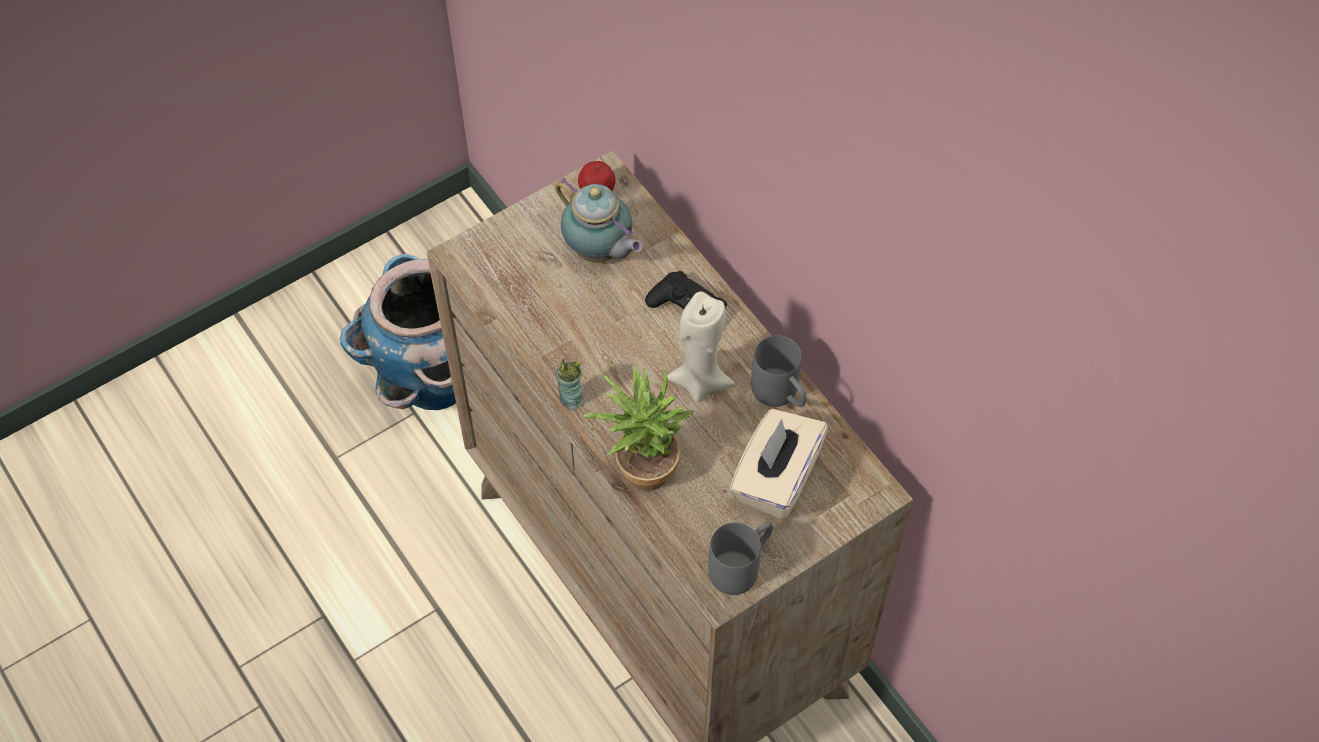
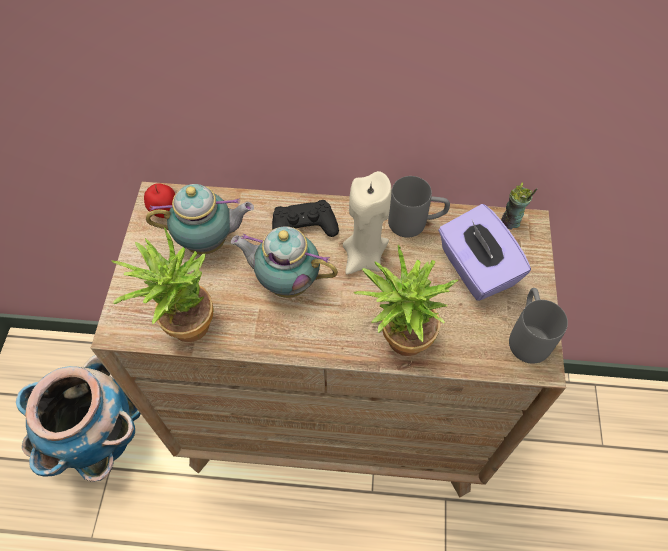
camera: 50 degrees left, 0 degrees up
cup [556,358,584,410] -> cup moved to [501,182,537,229]
beige tissue box [730,409,828,520] -> purple tissue box [438,204,531,301]
none -> potted plant [111,227,213,342]
none -> teapot [231,226,338,298]

